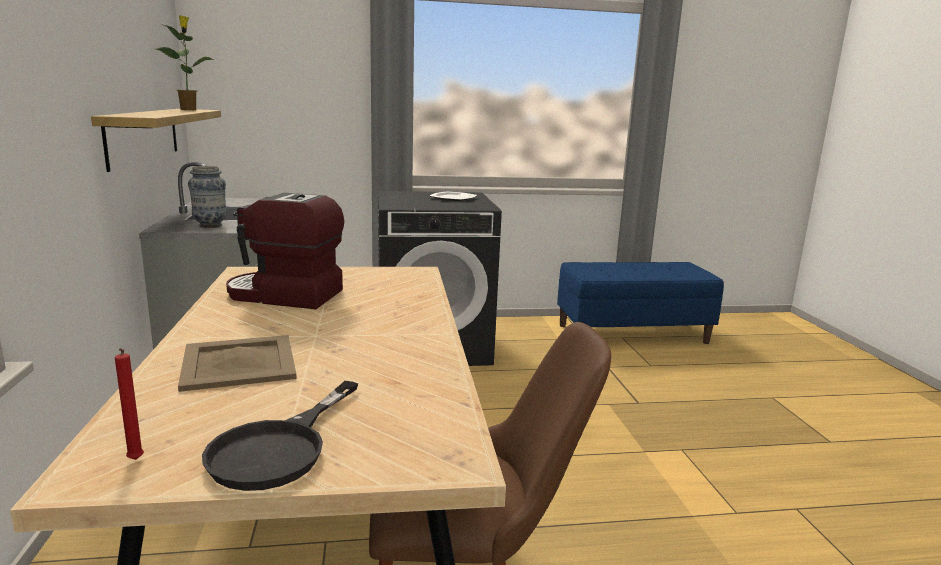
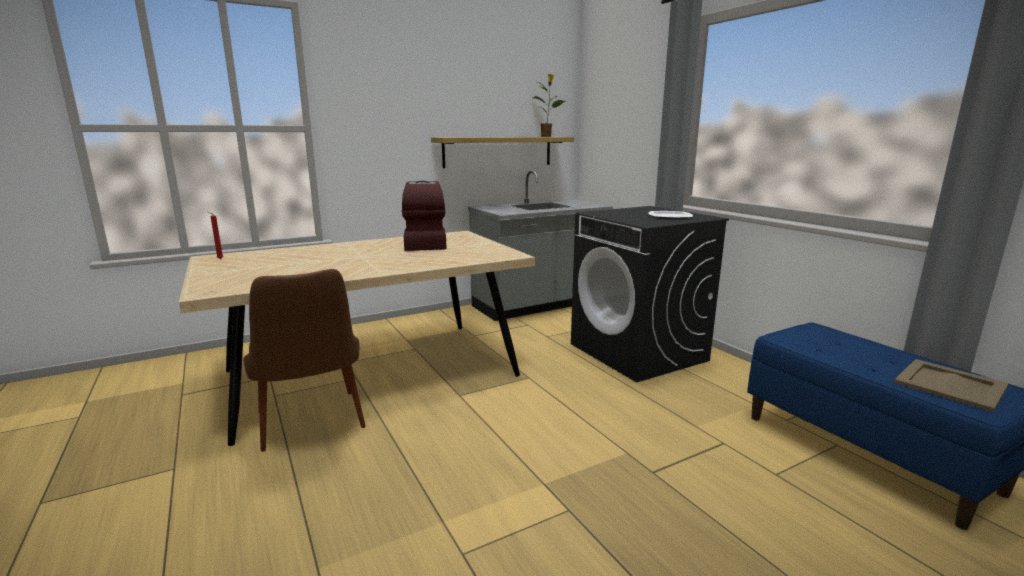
camera: 70 degrees right, 0 degrees up
beige tray [178,335,297,392] -> beige tray moved to [894,359,1009,412]
vase [188,166,227,228] -> none
black frying pan [202,381,358,491] -> none

